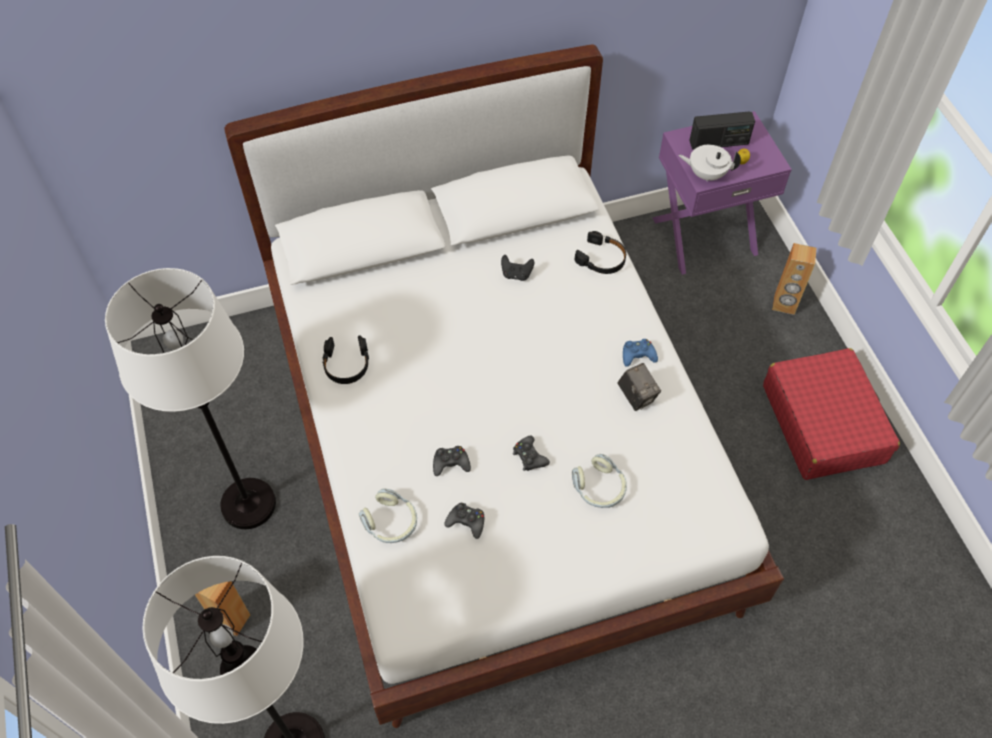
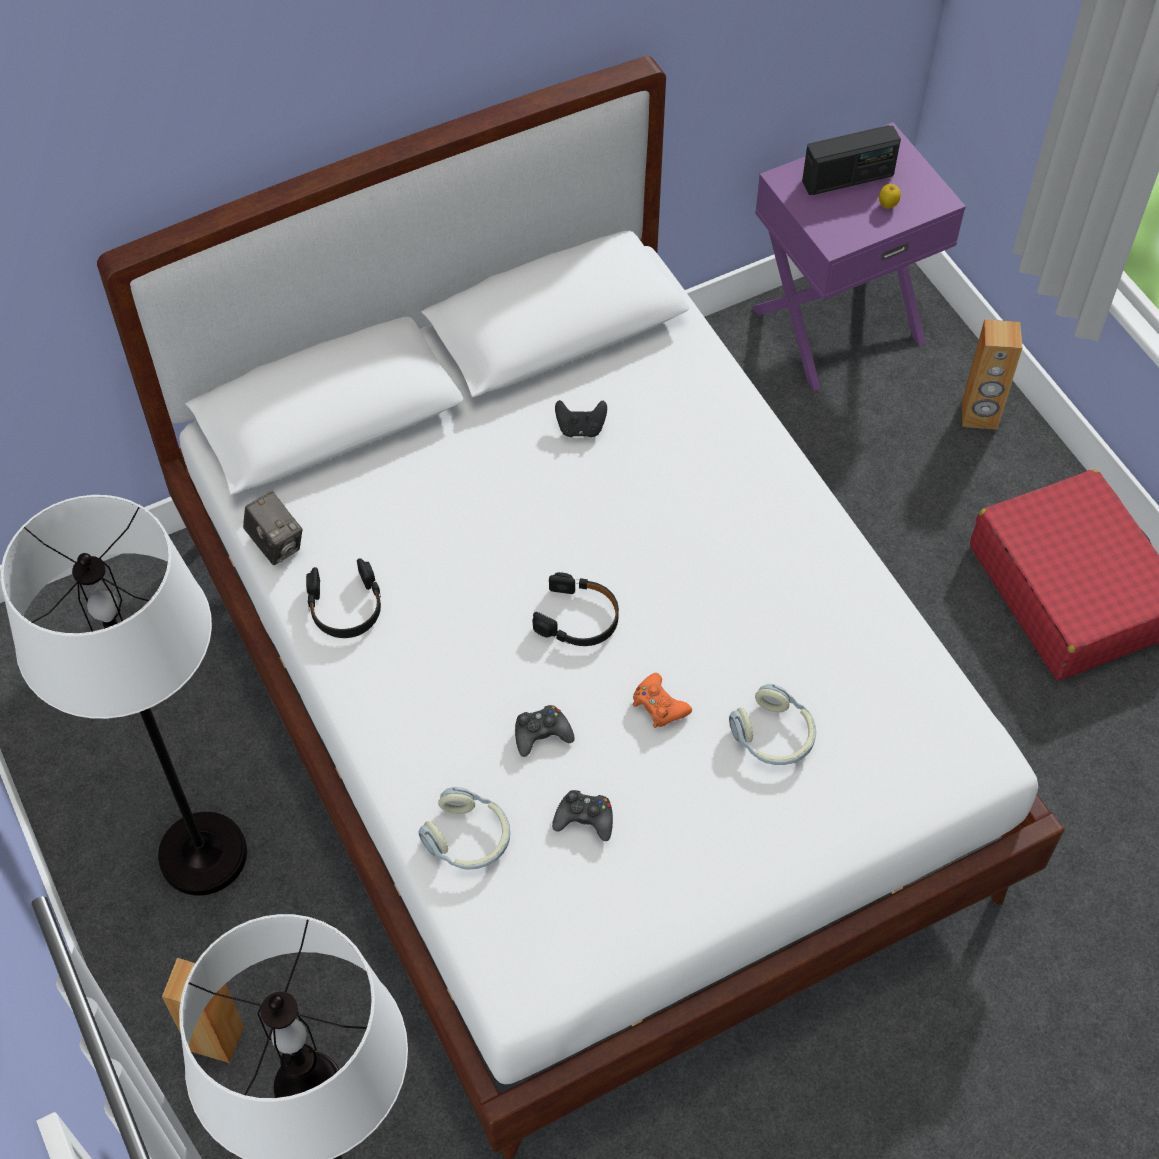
camera: 10 degrees left, 0 degrees up
black game controller [513,435,550,471] -> orange game controller [633,673,692,728]
black headphones [575,231,626,274] -> black headphones moved to [533,572,619,646]
camera [618,363,661,411] -> camera moved to [243,491,302,565]
blue game controller [623,339,658,367] -> none
white teapot [678,145,741,182] -> none

